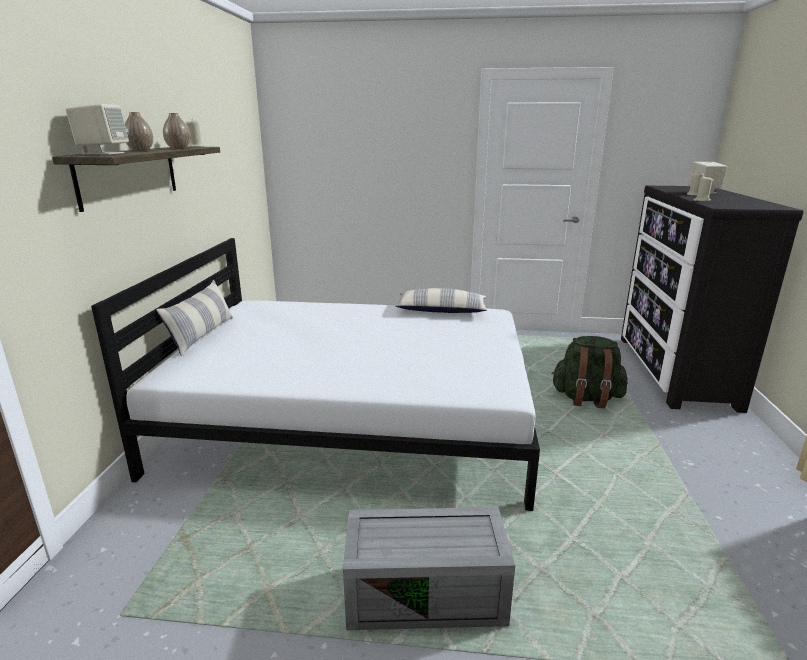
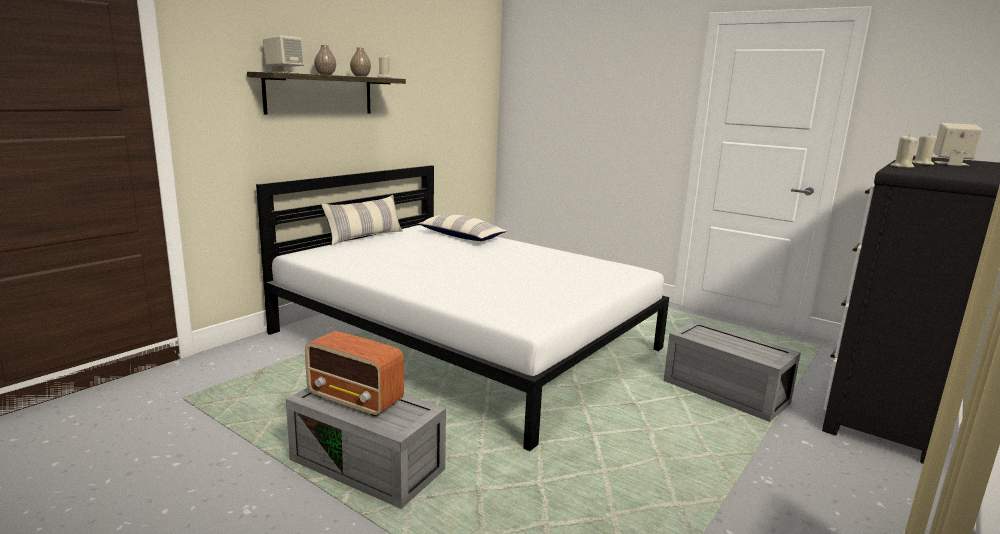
camera: 30 degrees right, 5 degrees down
pillow [395,288,487,313] -> pillow moved to [418,214,507,241]
green backpack [552,336,628,408] -> grey storage box [663,321,801,422]
none -> radio [305,331,404,417]

